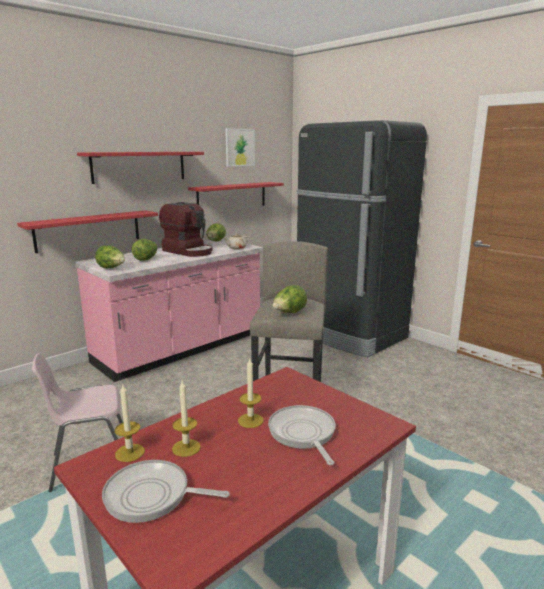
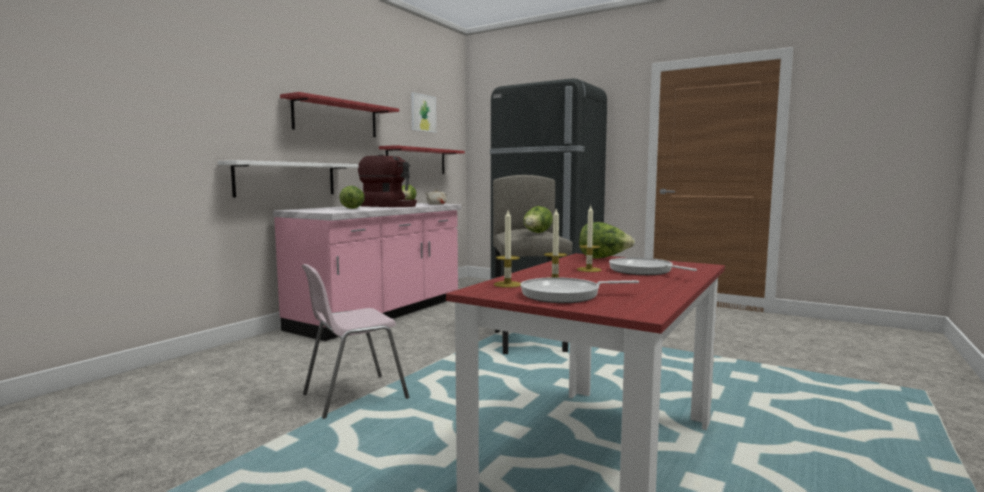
camera: 15 degrees left, 10 degrees down
red shelf [17,210,158,253] -> white shelf [217,160,359,197]
lettuce [95,245,125,269] -> lettuce moved to [579,222,635,259]

